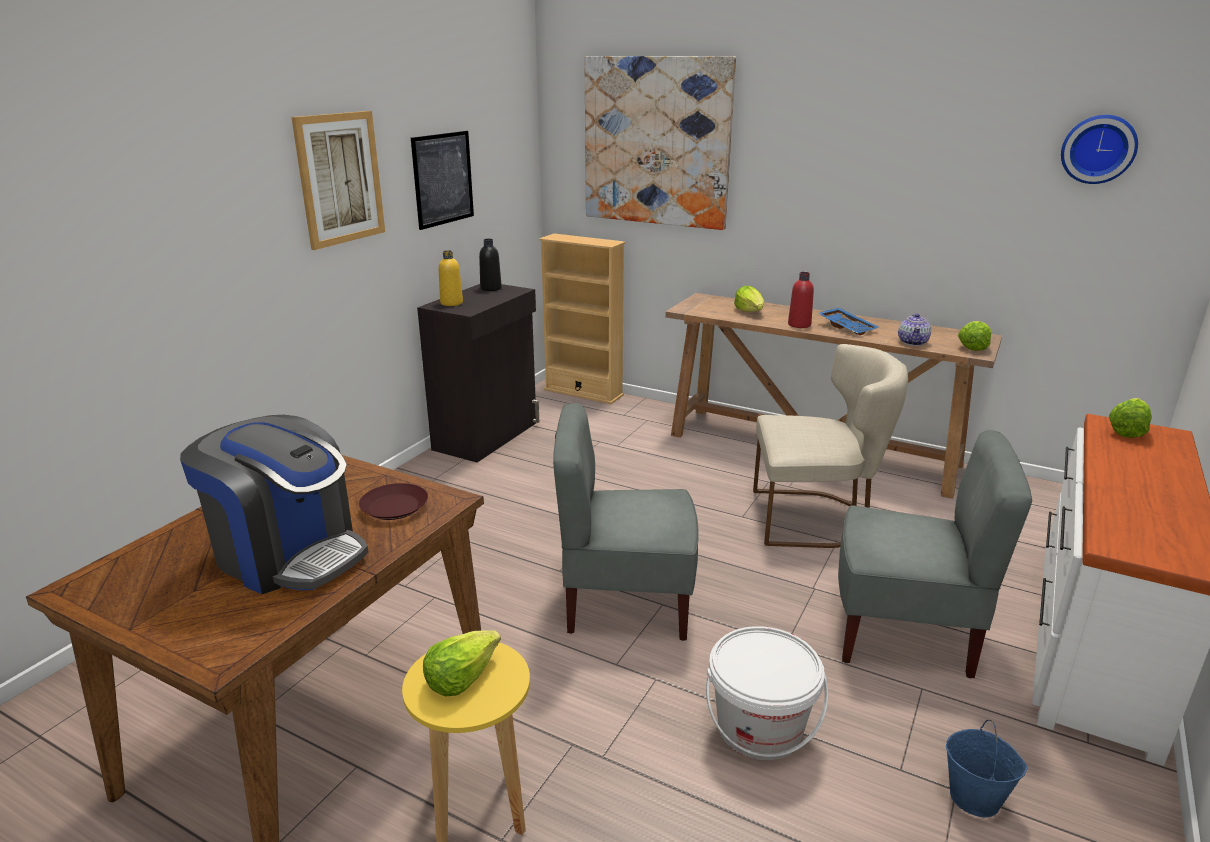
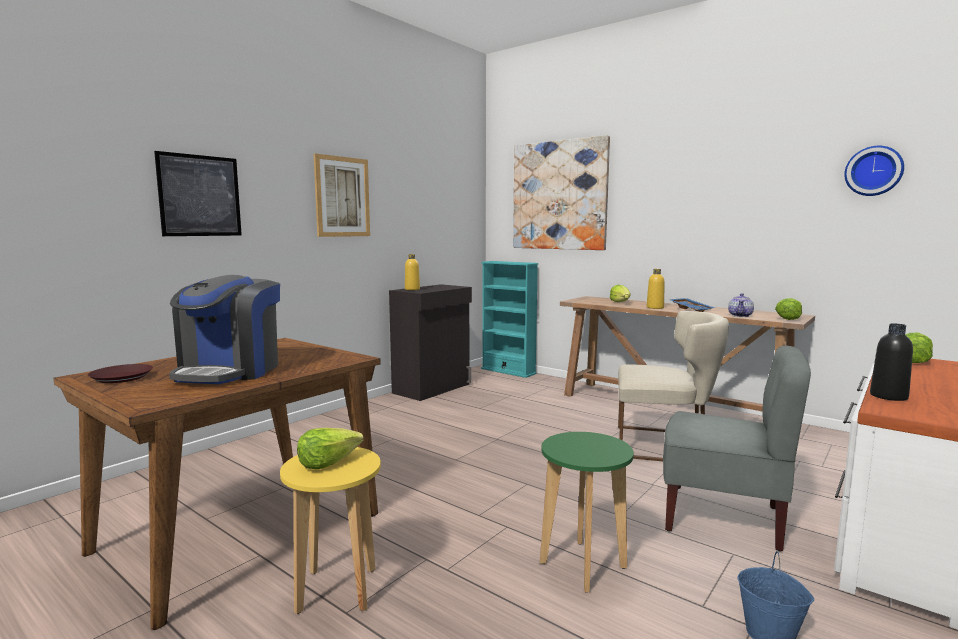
camera: 10 degrees right, 15 degrees down
coffee machine [180,415,368,594] -> coffee machine turned 60 degrees clockwise [169,275,280,384]
brown plate [359,483,428,520] -> brown plate moved to [88,364,153,383]
picture [411,131,474,230] -> picture moved to [154,151,242,236]
black bottle [479,239,502,291] -> black bottle moved to [870,323,913,401]
beige bookcase [539,233,625,404] -> turquoise bookcase [481,261,539,378]
grey chair [553,403,699,641] -> none
white bucket [706,626,828,760] -> green stool [540,432,634,593]
red bottle [788,272,814,328] -> yellow bottle [647,269,665,309]

